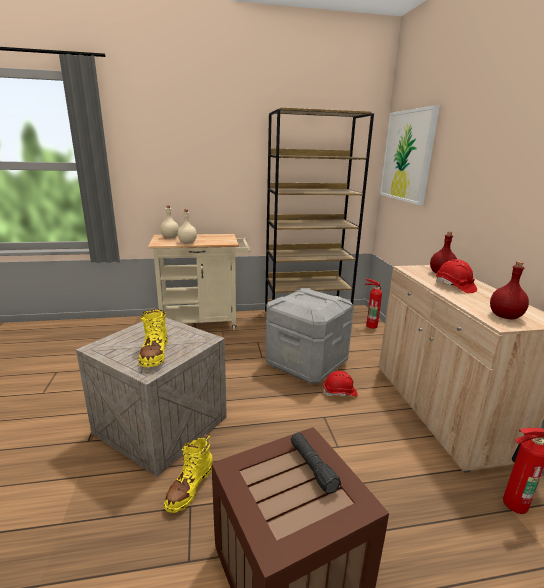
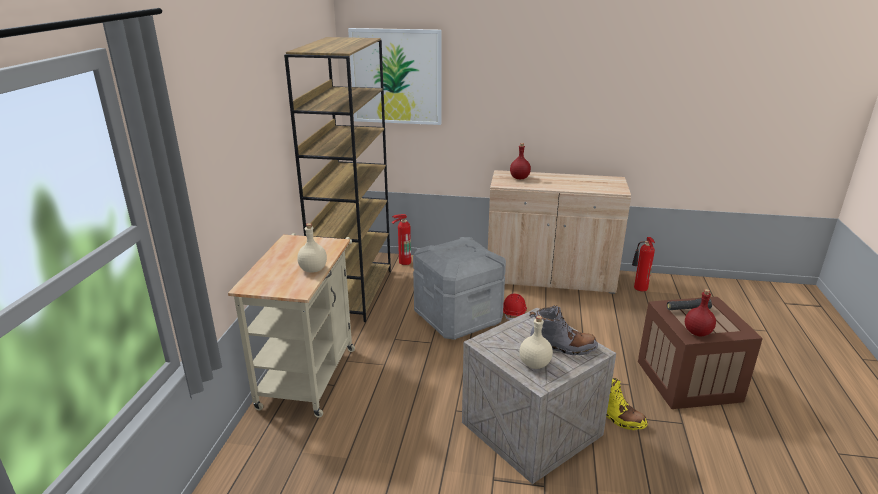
camera: 70 degrees left, 5 degrees up
yellow boot [139,308,168,367] -> grey boot [529,306,598,355]
beige bottle [160,206,179,238] -> beige bottle moved to [519,316,553,369]
red hard hat [436,259,477,293] -> none
red bottle [490,261,529,319] -> red bottle moved to [685,289,716,336]

